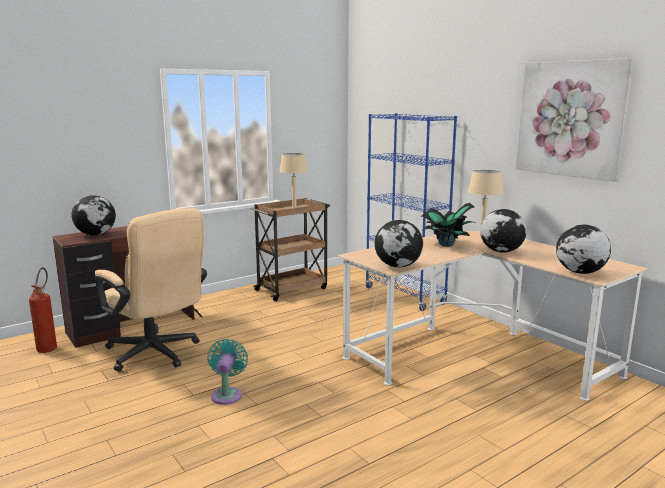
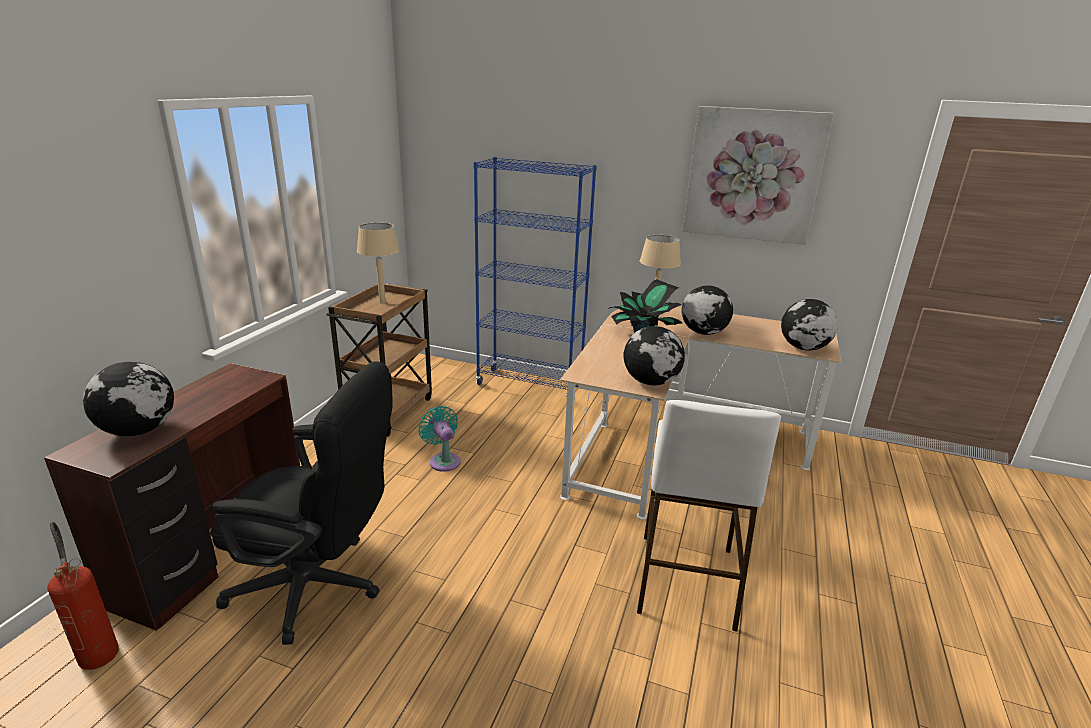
camera: 35 degrees left, 10 degrees up
beige office chair [95,208,207,372] -> black office chair [210,361,393,645]
turquoise fan [208,339,248,405] -> turquoise fan moved to [418,406,461,472]
none -> white stool [637,400,781,632]

